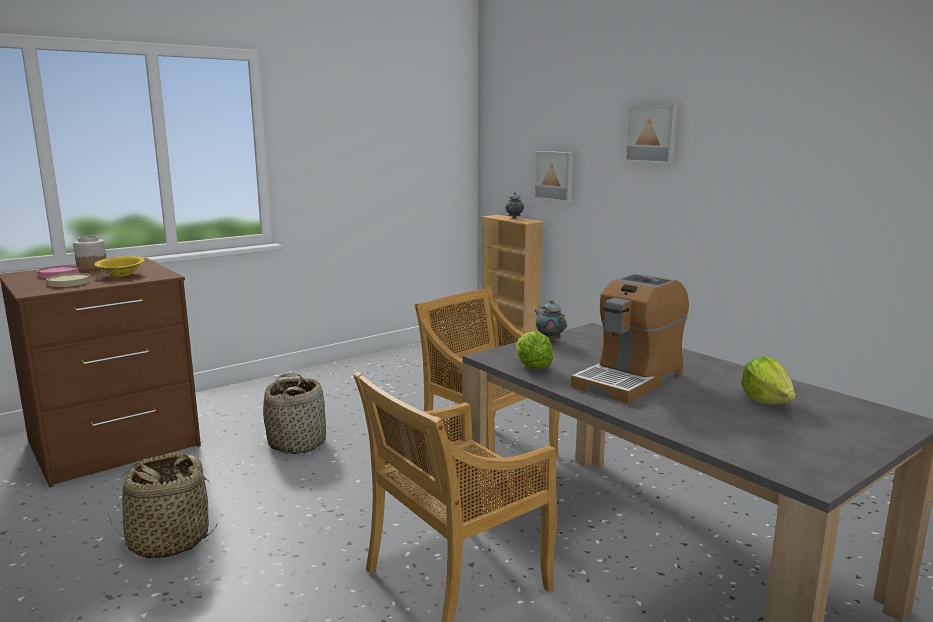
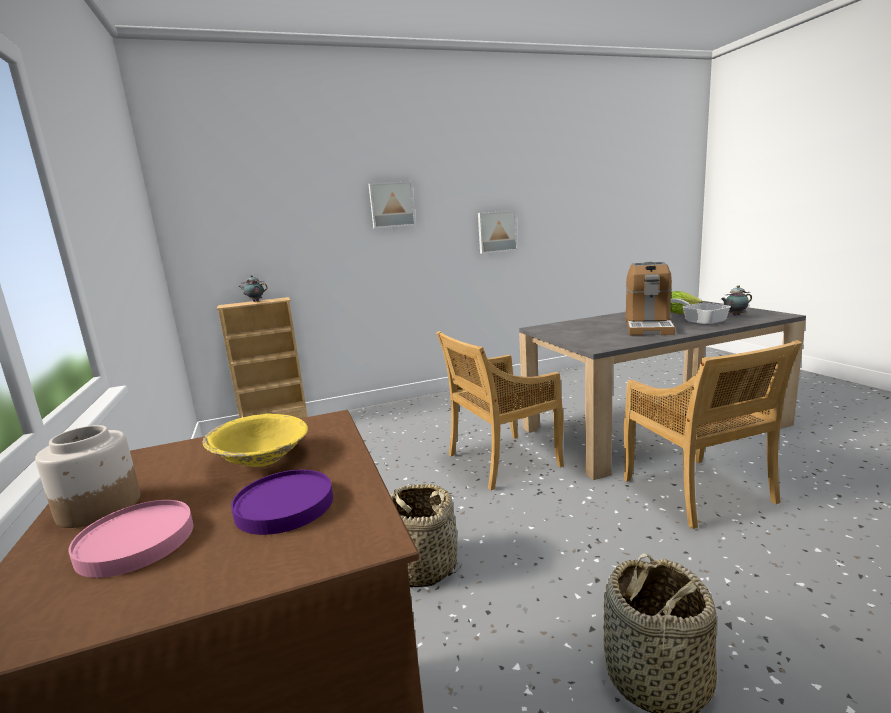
camera: 70 degrees left, 0 degrees up
beige plate [46,273,91,287] -> purple plate [231,470,333,535]
lettuce [516,331,553,369] -> none
picture [534,151,574,203] -> picture moved to [478,210,518,254]
teapot [534,300,567,342] -> teapot moved to [721,285,752,316]
coffee machine [571,274,689,404] -> coffee machine turned 45 degrees clockwise [626,262,675,335]
none -> frying pan [671,298,731,325]

